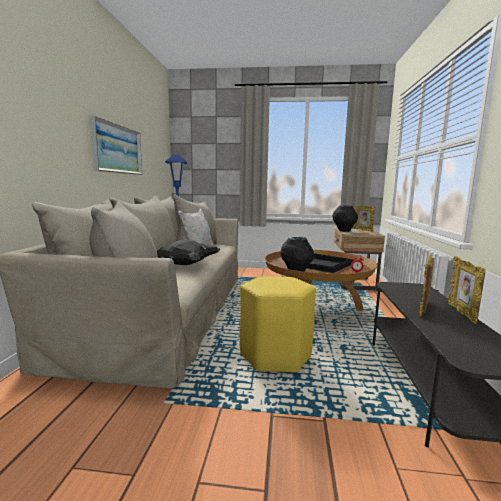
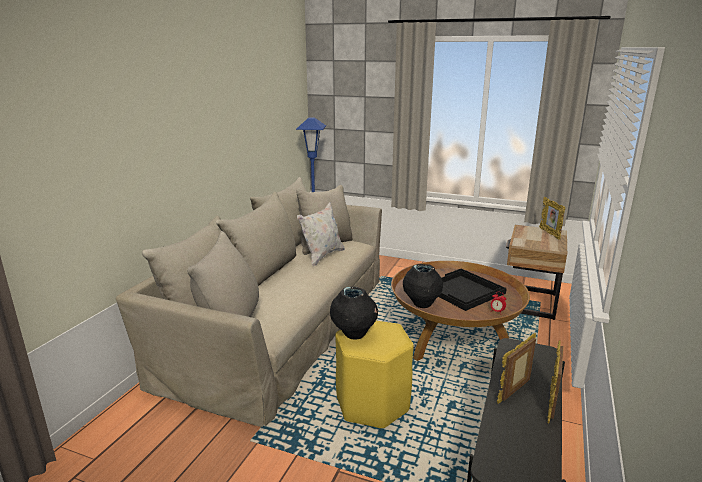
camera: 15 degrees right, 10 degrees up
picture [90,116,142,175] -> none
black pillow [157,239,221,265] -> none
black vase [332,205,358,232] -> black vase moved to [330,287,378,340]

